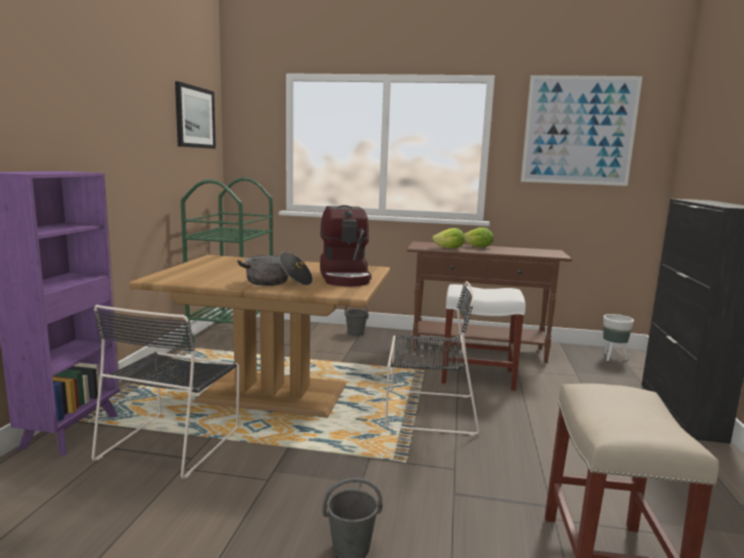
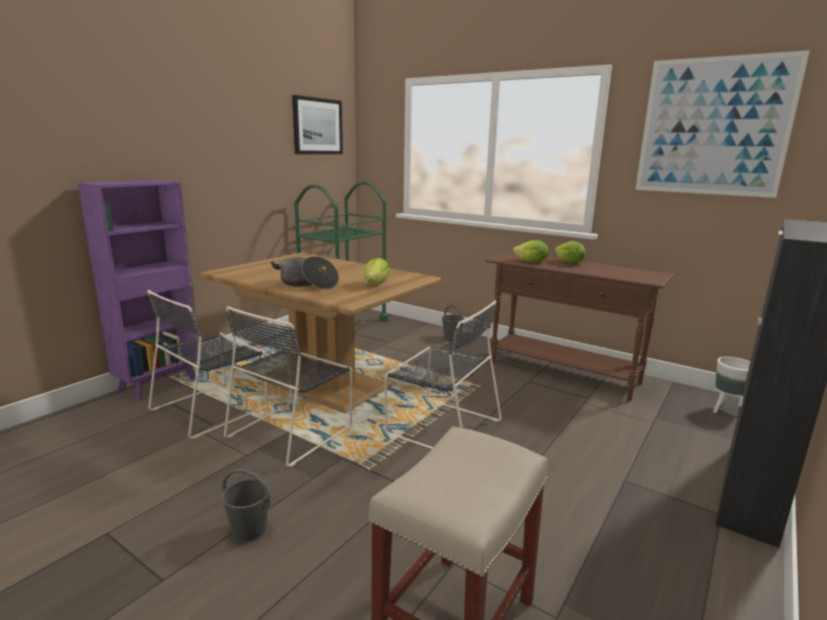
camera: 25 degrees right, 5 degrees up
coffee machine [320,205,372,286] -> lettuce [364,258,390,285]
white stool [441,284,526,391] -> none
none -> black chair [224,306,353,467]

